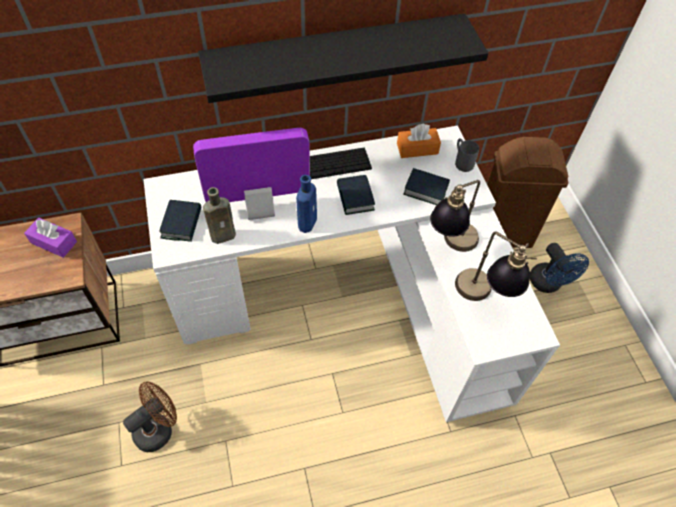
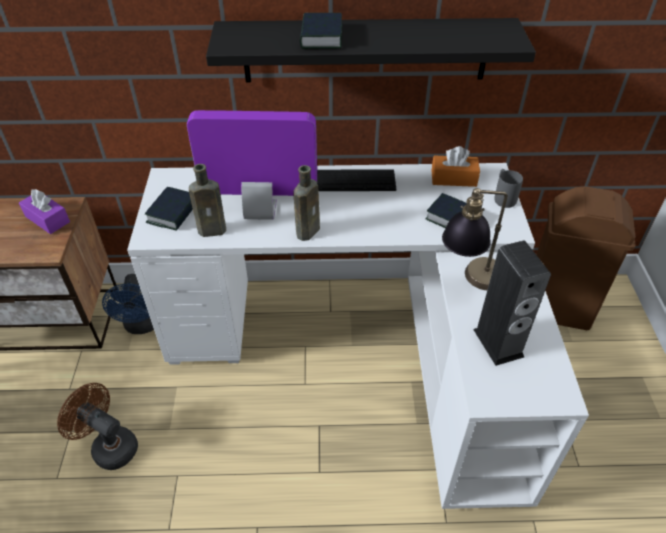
camera: 15 degrees right, 10 degrees down
brown fan [123,381,177,452] -> brown fan turned 120 degrees counterclockwise [57,383,138,470]
blue bottle [296,175,317,233] -> brown bottle [293,165,320,241]
book [337,175,375,215] -> book moved to [300,13,342,49]
table lamp [455,232,537,301] -> speaker [473,241,551,366]
blue fan [530,243,589,293] -> blue fan moved to [102,274,154,334]

